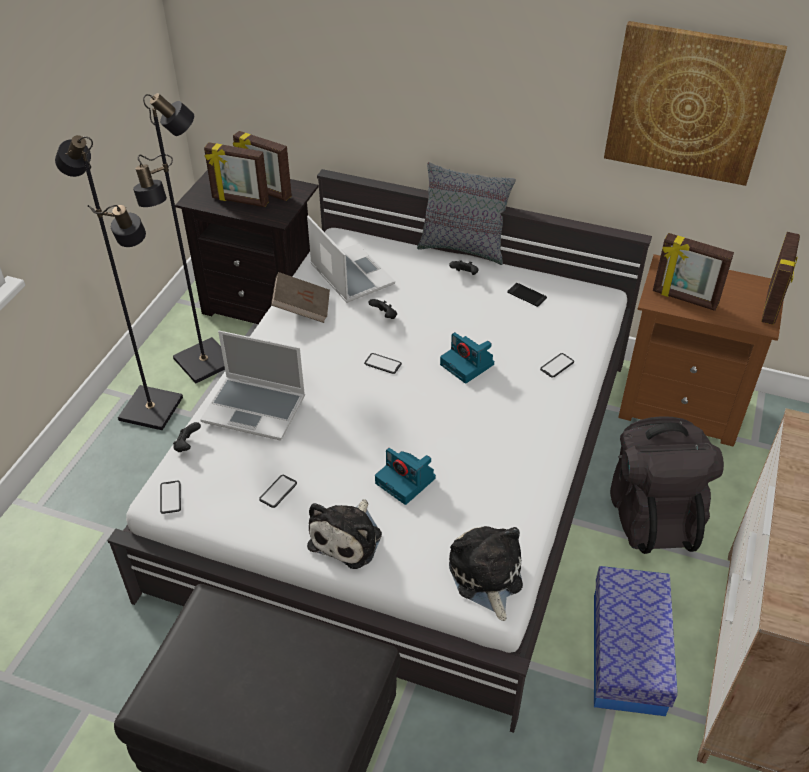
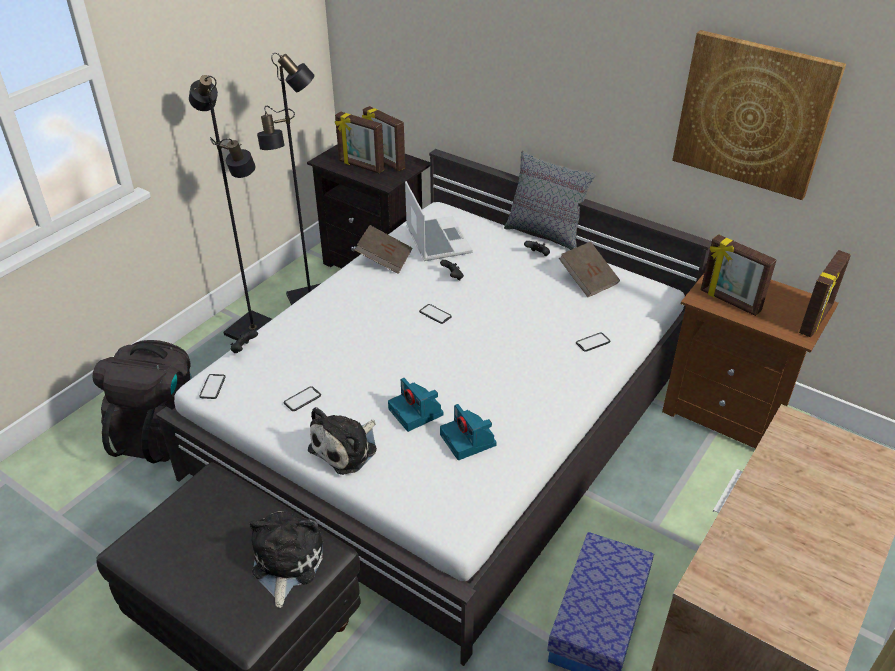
camera: 15 degrees right, 5 degrees down
laptop [200,331,305,441] -> none
camera [440,332,494,384] -> camera moved to [440,404,497,460]
plush toy [449,526,523,621] -> plush toy moved to [249,511,323,608]
phone [507,283,547,307] -> brown book [559,242,620,297]
black backpack [610,416,724,554] -> black backpack moved to [93,340,192,463]

